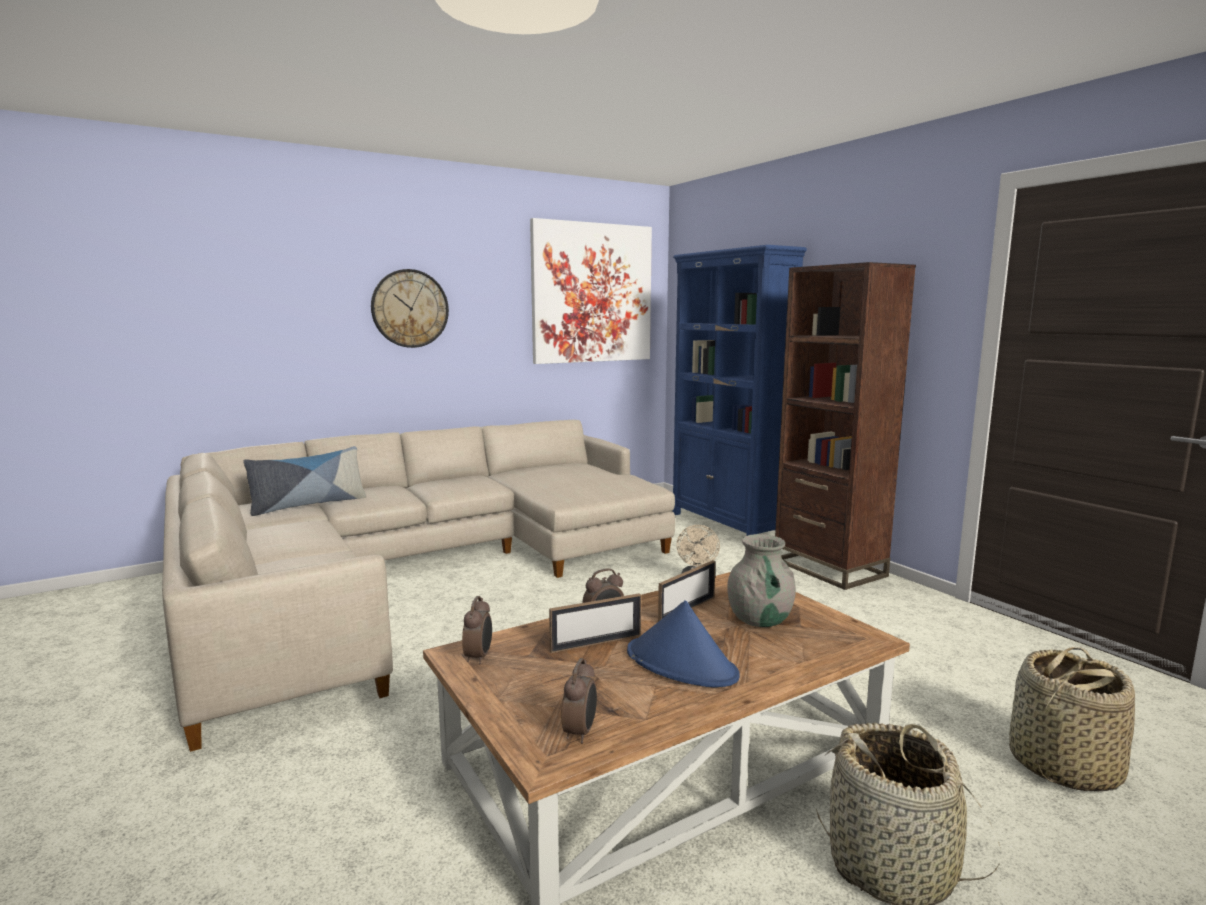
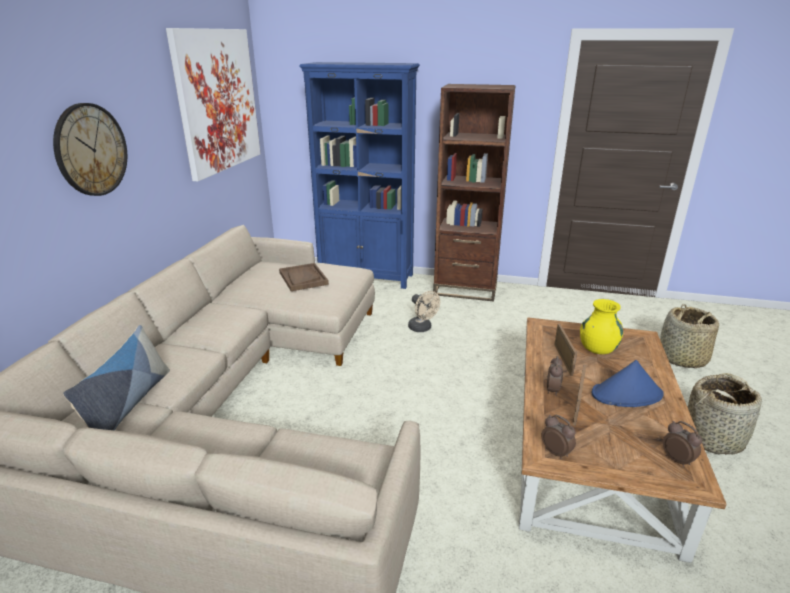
camera: 45 degrees left, 15 degrees up
grey vase [727,534,796,627] -> yellow vase [580,299,623,354]
none -> brown tray [279,263,329,291]

